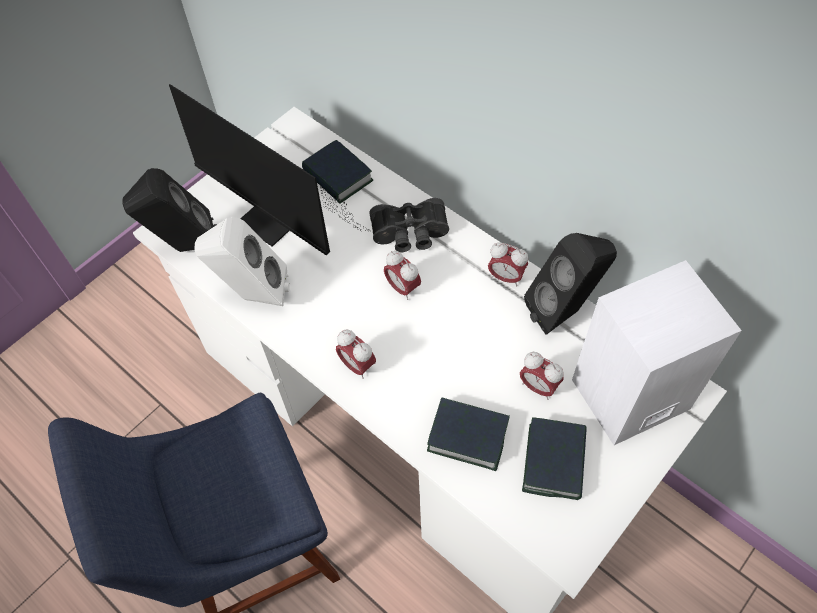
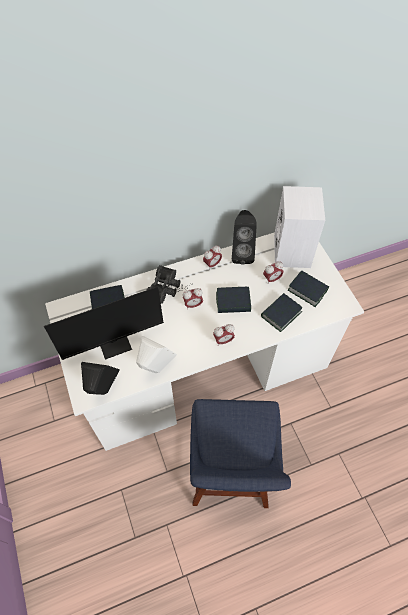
camera: 65 degrees left, 0 degrees up
none -> book [216,287,251,313]

